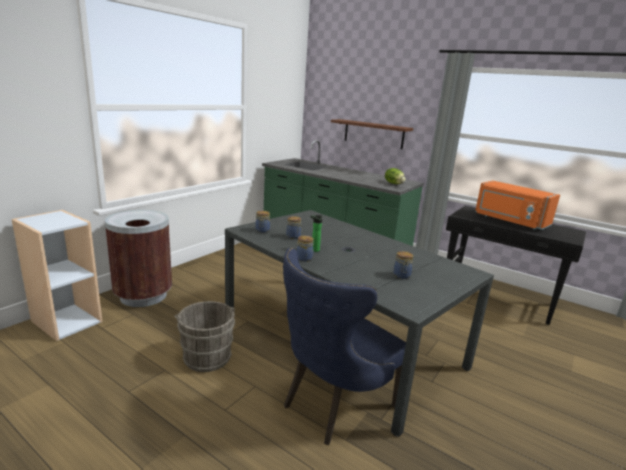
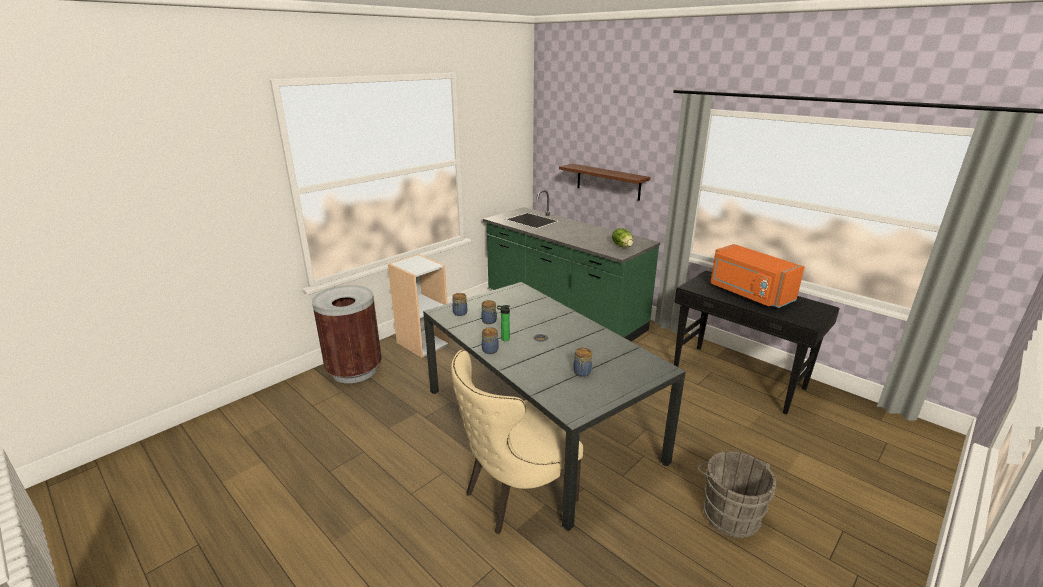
camera: 10 degrees right, 5 degrees up
bookcase [12,210,103,341] -> bookcase moved to [388,254,450,358]
grey bucket [174,301,235,372] -> grey bucket moved to [698,451,776,538]
blue chair [283,248,406,446] -> beige chair [451,350,583,534]

